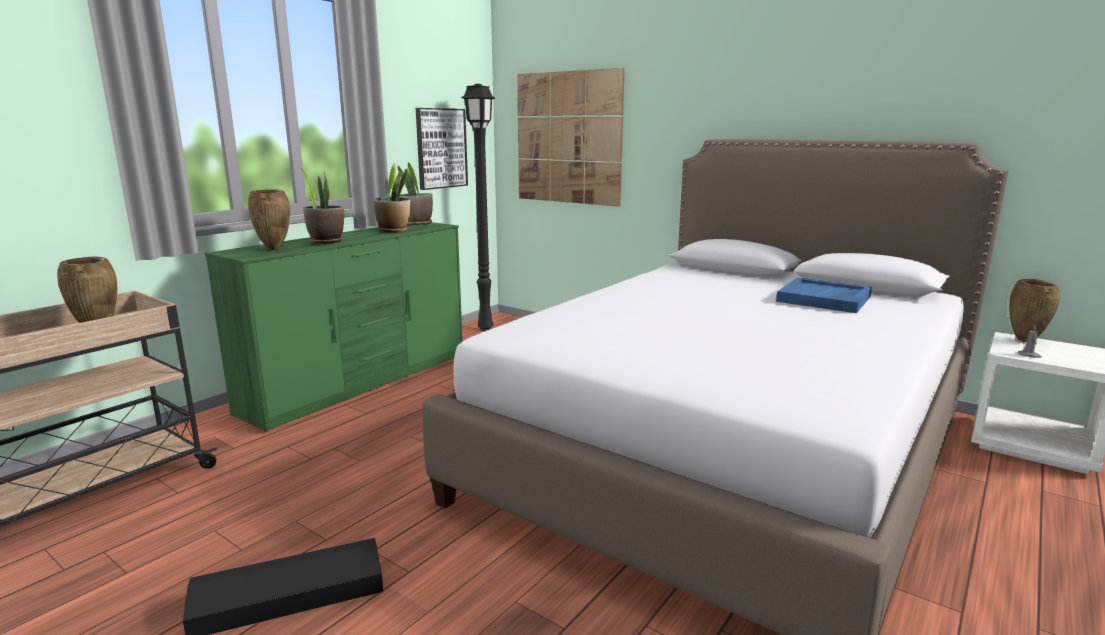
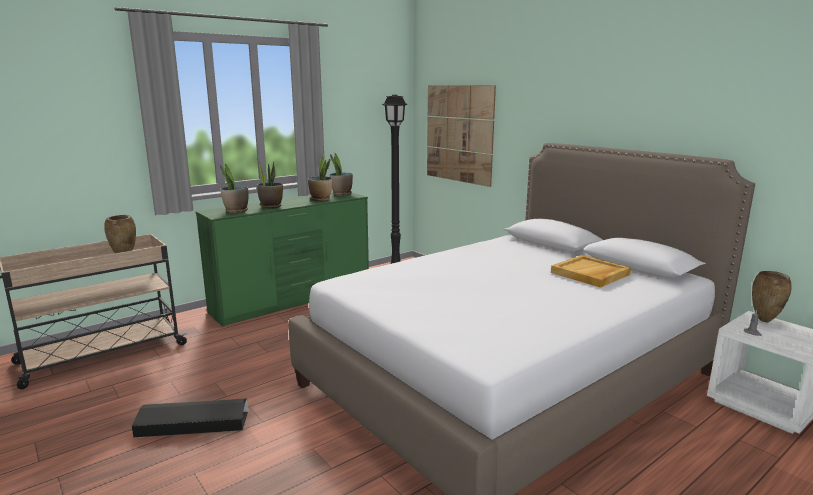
camera: 15 degrees right, 0 degrees up
brown vase [248,189,290,250] -> potted plant [220,164,248,213]
picture [415,108,468,190] -> none
blue tray [776,278,872,313] -> beige tray [551,255,631,288]

